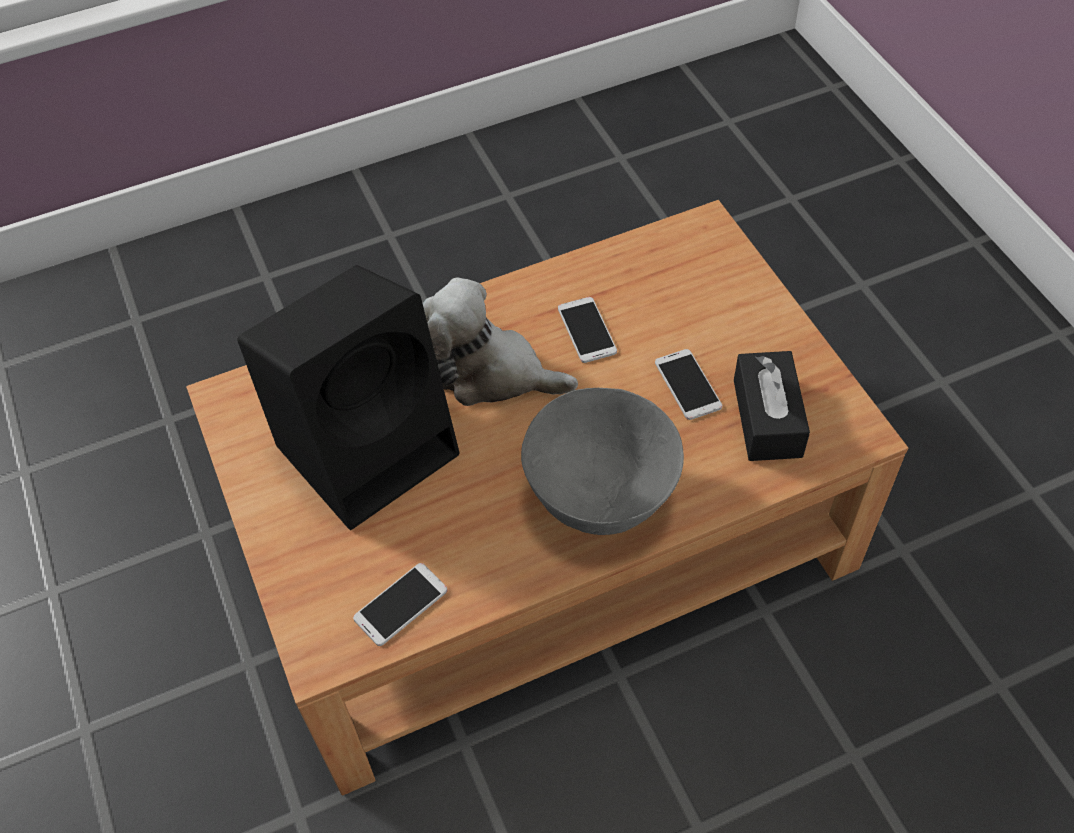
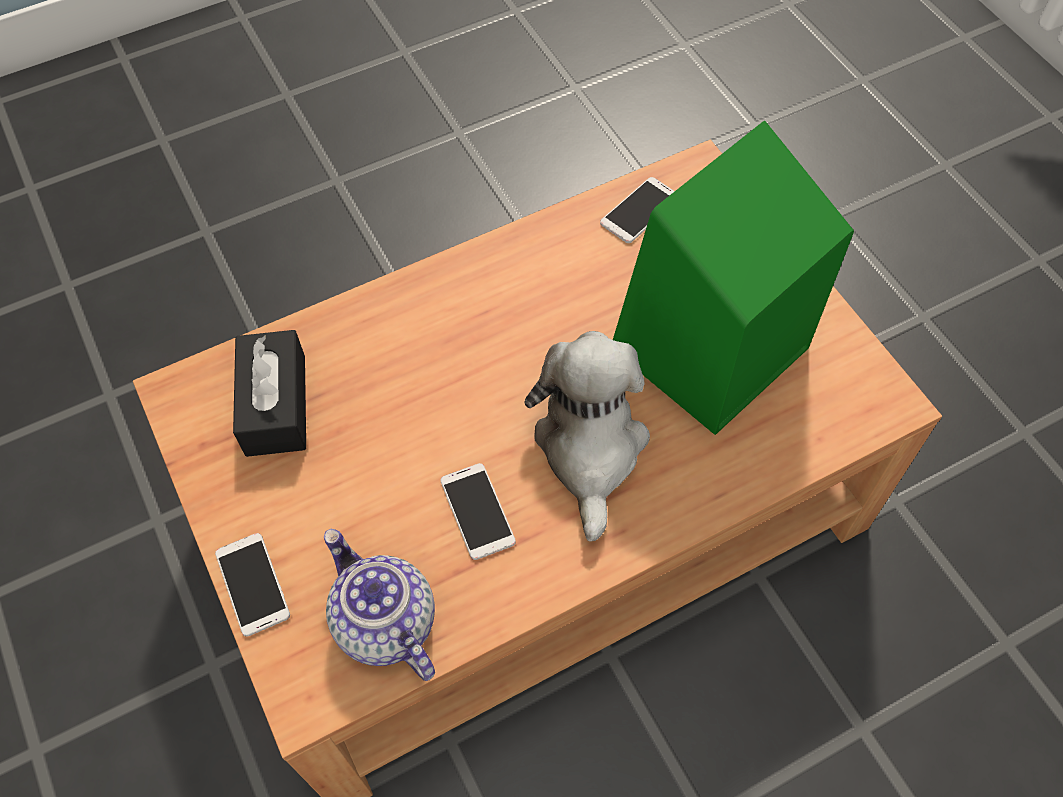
camera: 175 degrees right, 5 degrees up
black speaker [237,265,460,530] -> green speaker [613,121,854,435]
plush toy [422,277,578,406] -> plush toy turned 105 degrees counterclockwise [524,331,650,541]
grey bowl [521,388,684,535] -> none
phone [655,349,722,420] -> phone moved to [215,533,290,637]
none -> teapot [324,529,435,681]

